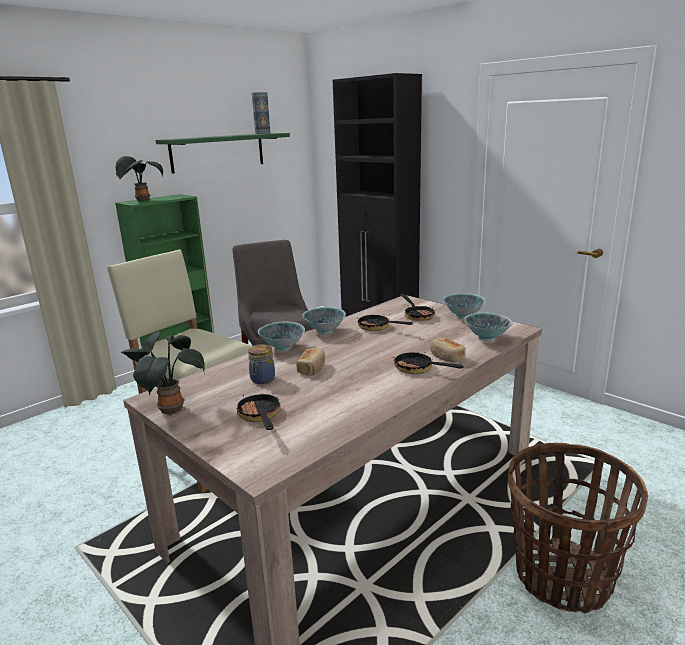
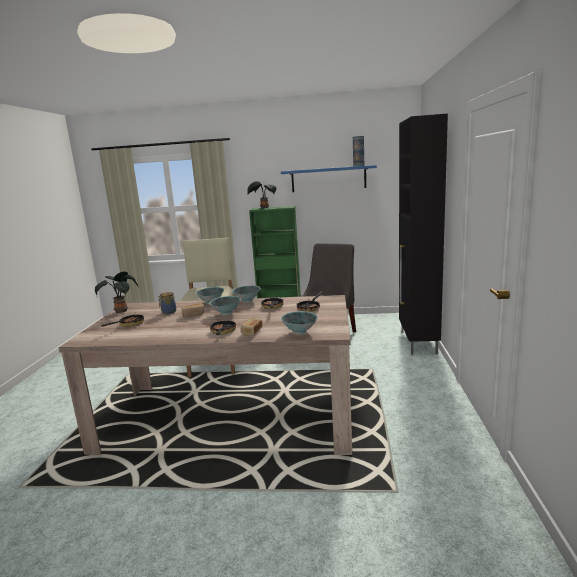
camera: 50 degrees right, 5 degrees down
green shelf [156,133,290,174] -> blue shelf [281,165,377,192]
bowl [443,293,485,319] -> bowl moved to [209,296,241,315]
basket [508,443,648,613] -> none

